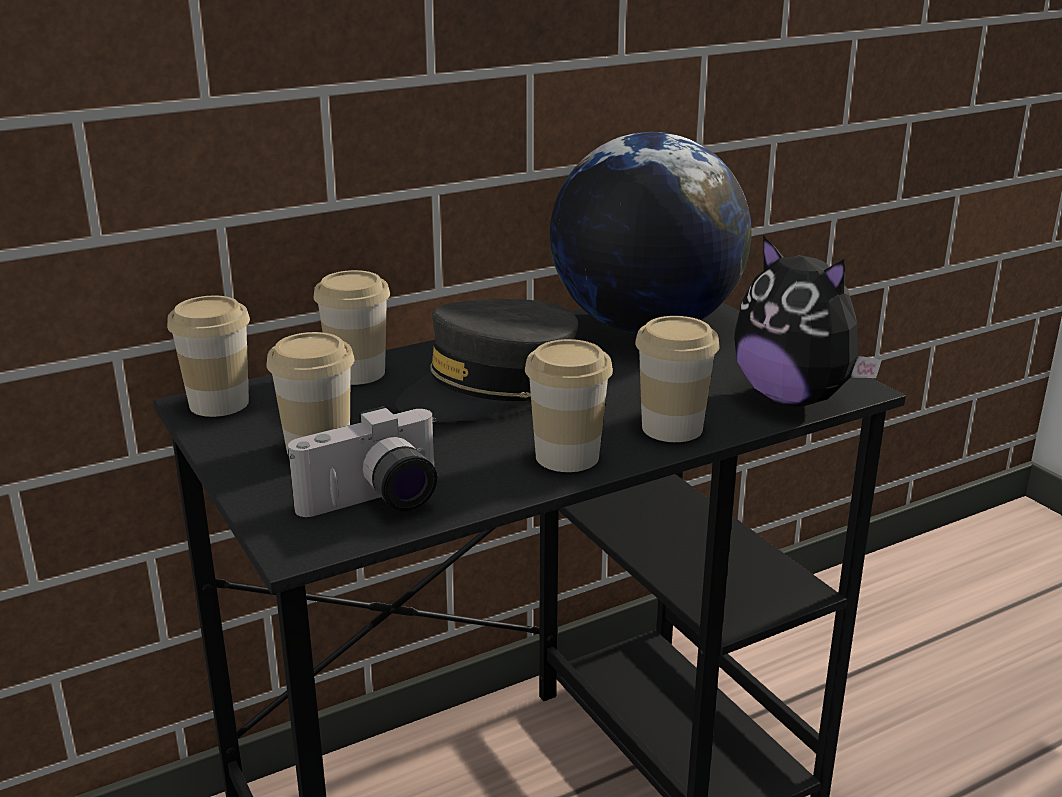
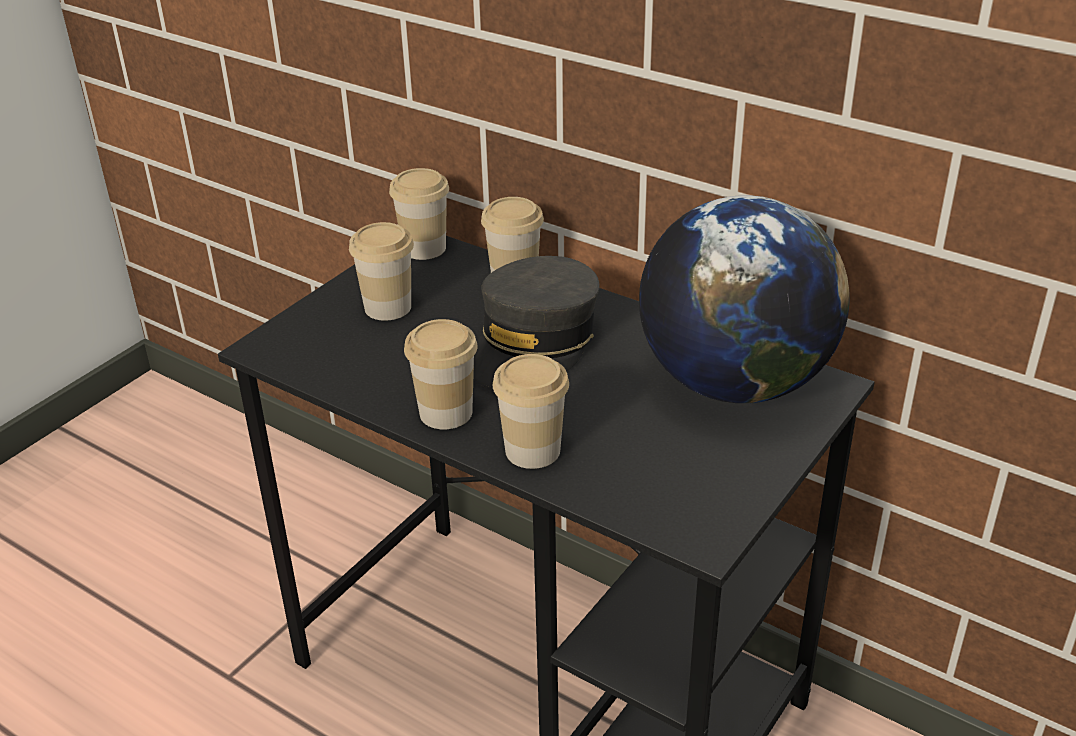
camera: 65 degrees right, 10 degrees up
camera [288,406,437,517] -> none
grey cap [395,299,578,422] -> grey cap turned 90 degrees counterclockwise [473,256,599,390]
plush toy [734,235,882,407] -> none

